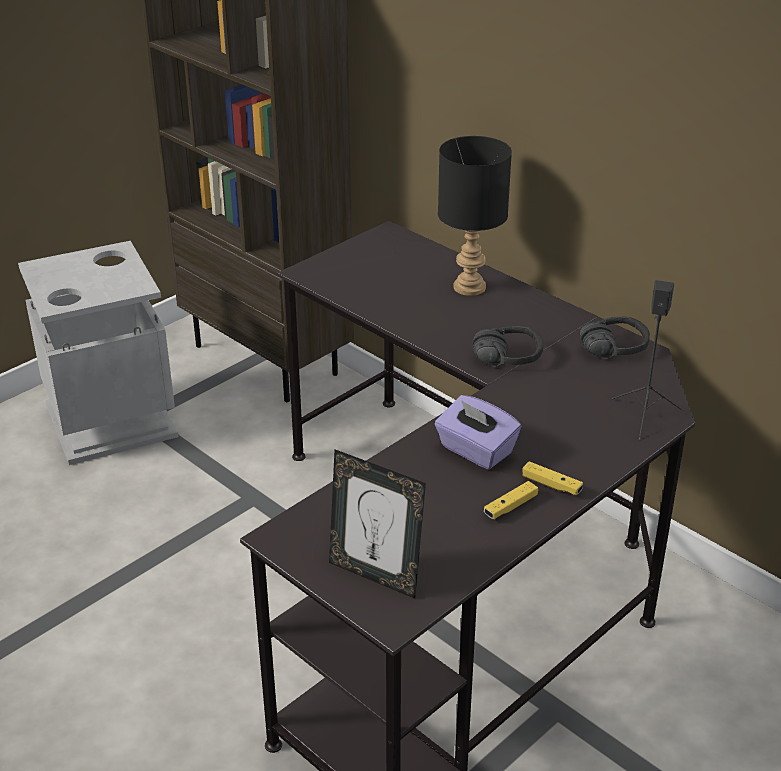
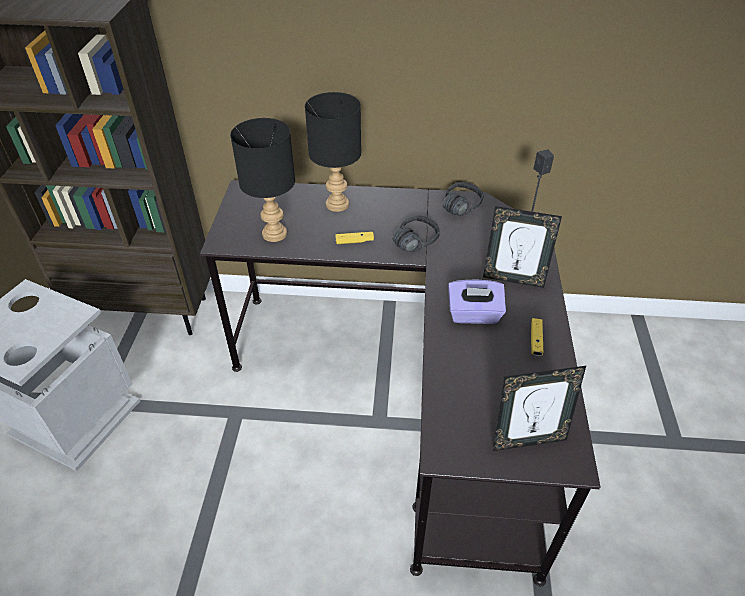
camera: 40 degrees left, 10 degrees up
yellow game controller [522,461,583,495] -> yellow game controller moved to [335,232,374,244]
none -> black table lamp [230,118,295,242]
none -> picture frame [483,206,562,288]

